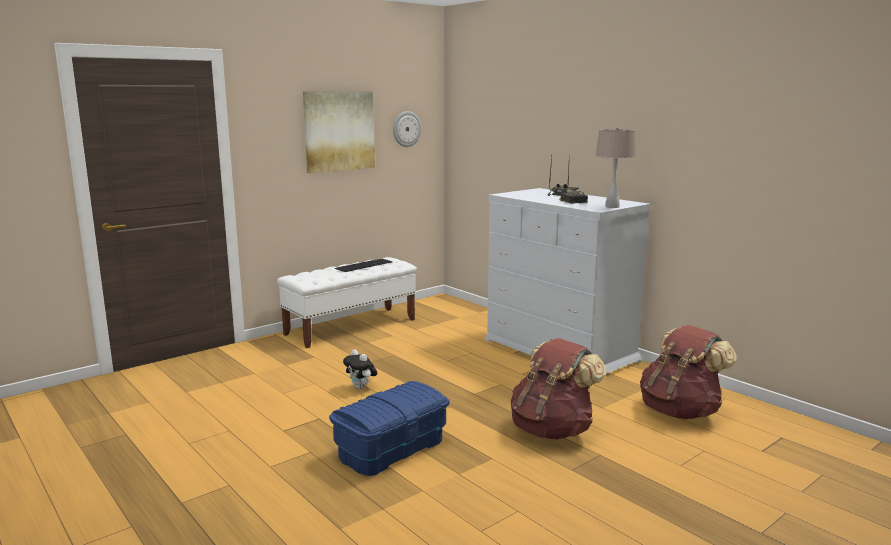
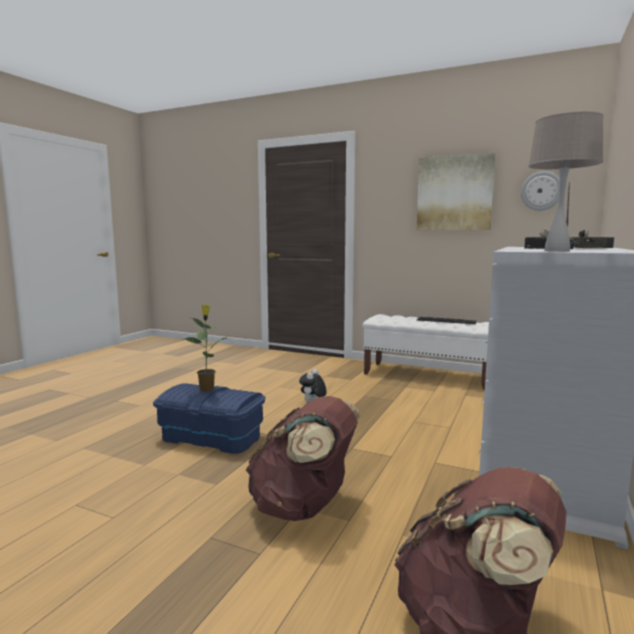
camera: 65 degrees right, 5 degrees down
none -> potted plant [182,305,227,391]

